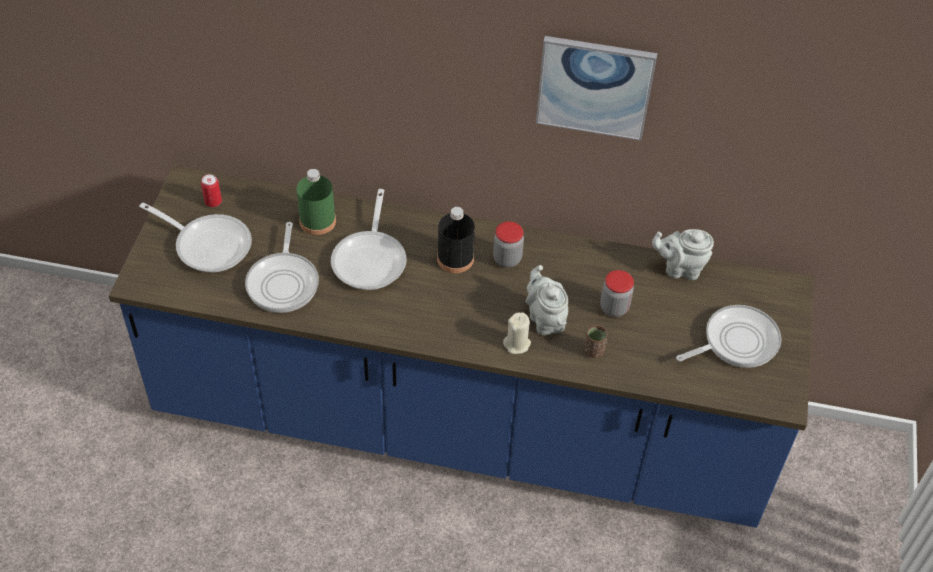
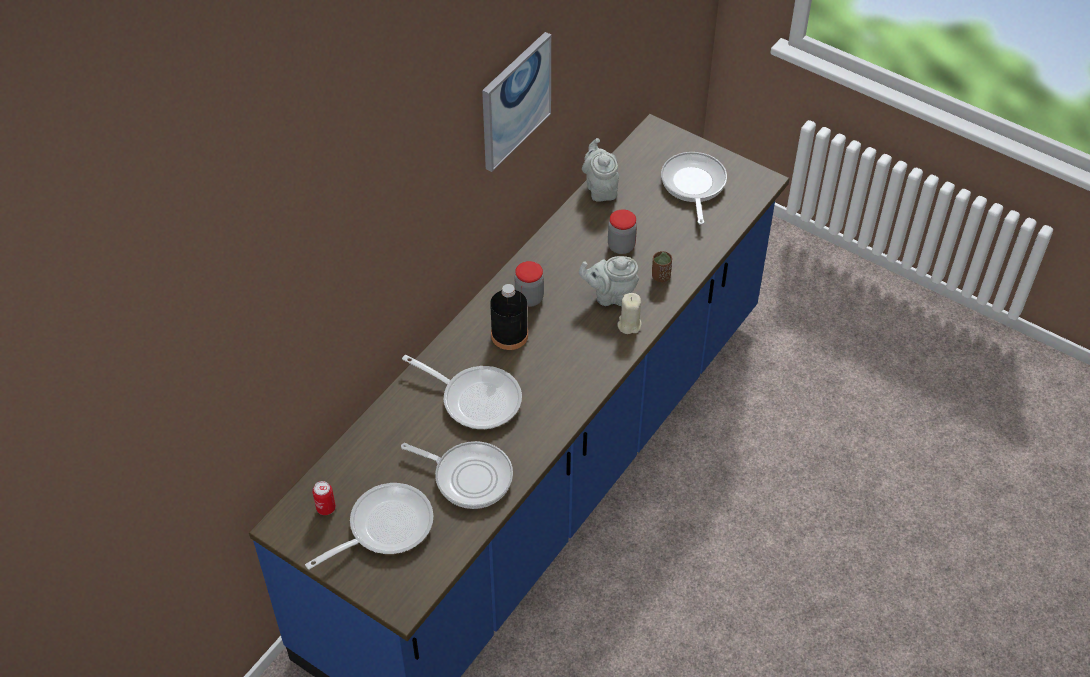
camera: 65 degrees left, 0 degrees up
green bottle [297,169,336,235] -> none
grey teapot [652,229,714,280] -> grey teapot turned 135 degrees clockwise [582,138,619,202]

